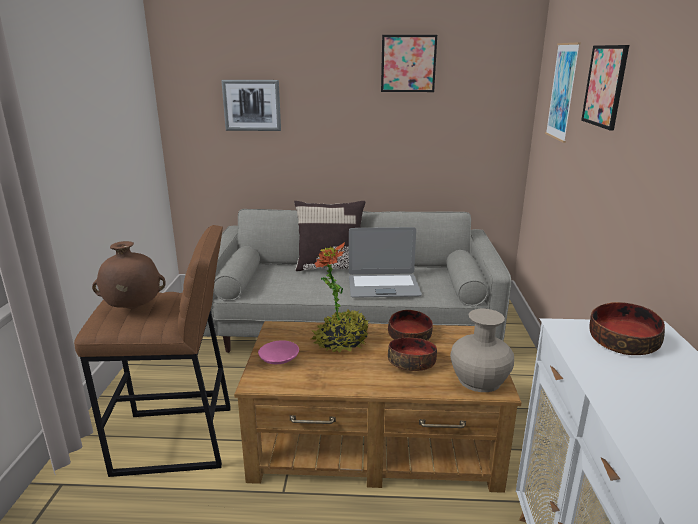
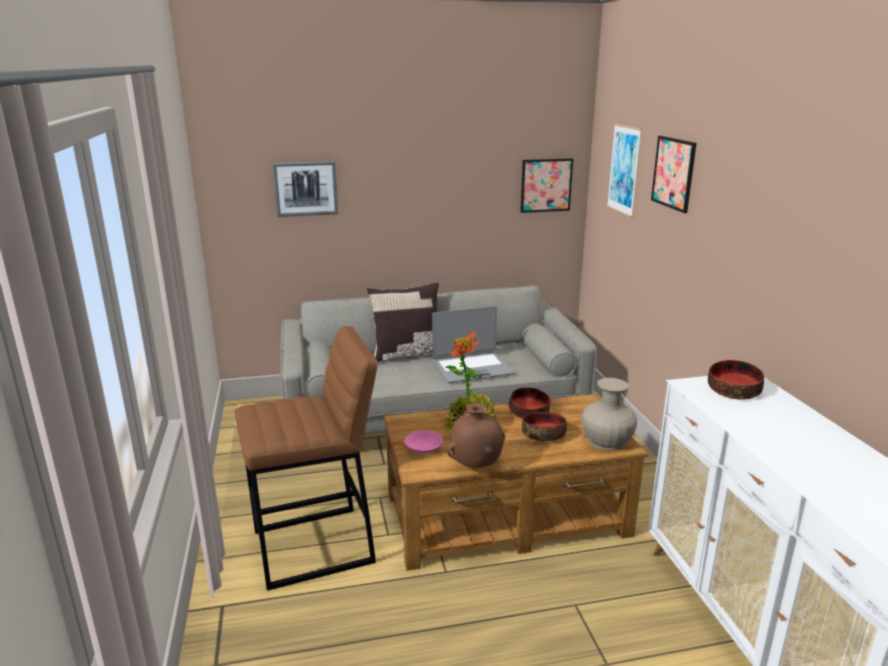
camera: 15 degrees left, 0 degrees up
brown vase [92,241,166,309] -> brown vase moved to [447,403,505,468]
picture [381,35,437,92] -> picture moved to [520,158,573,213]

